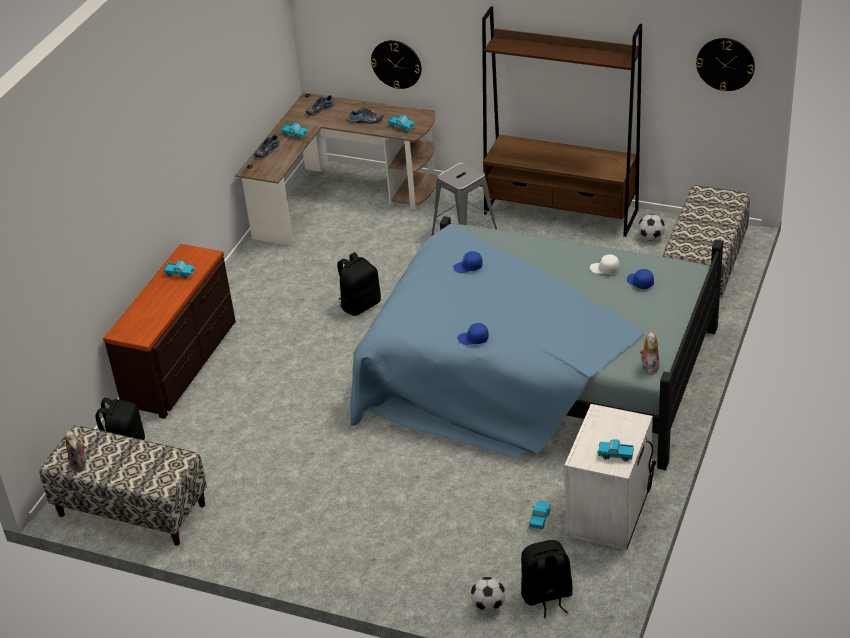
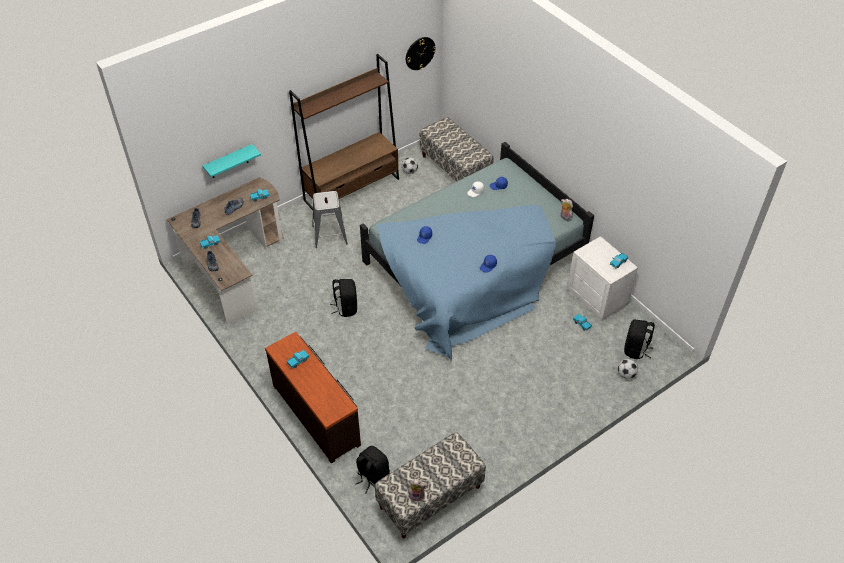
camera: 60 degrees left, 10 degrees up
wall clock [371,40,422,89] -> turquoise shelf [203,144,261,178]

